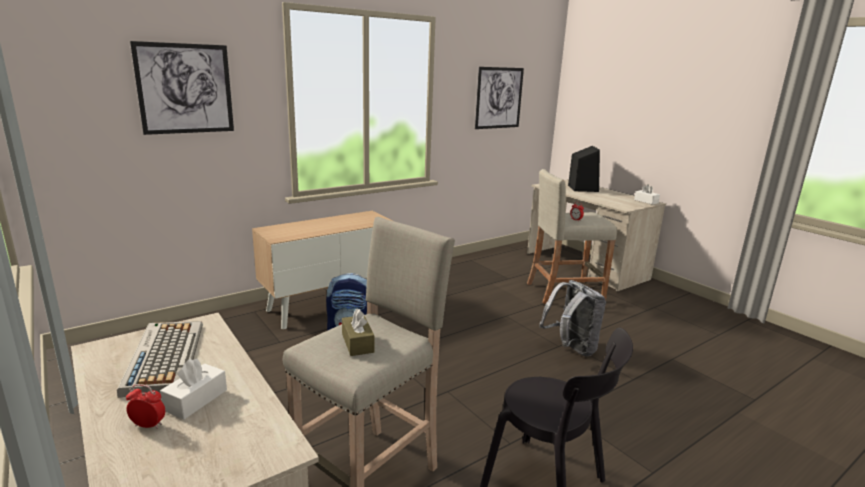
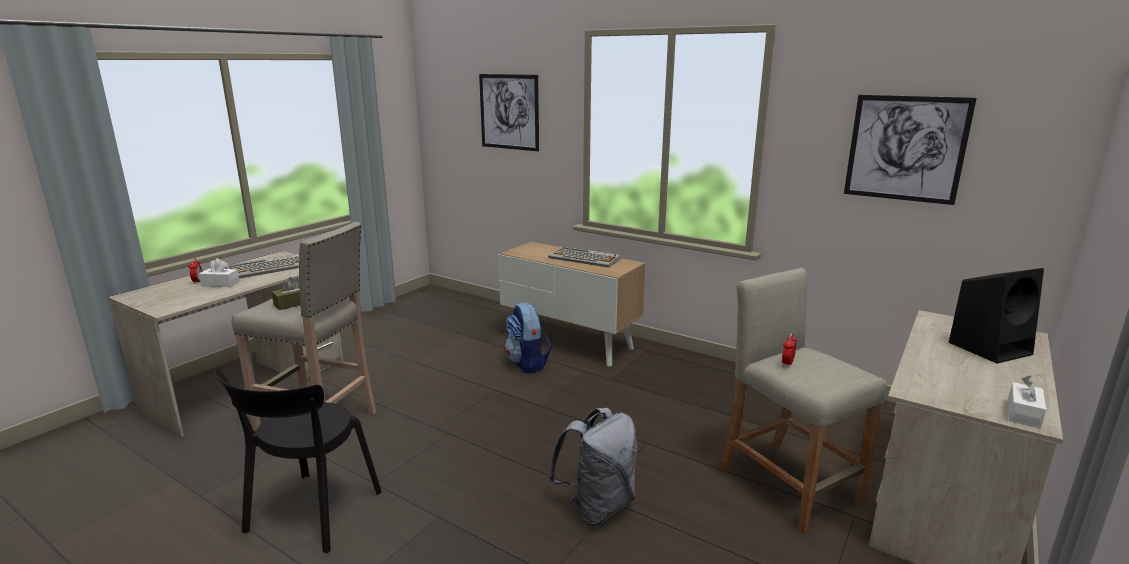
camera: 70 degrees right, 0 degrees up
none -> keyboard [548,246,621,268]

